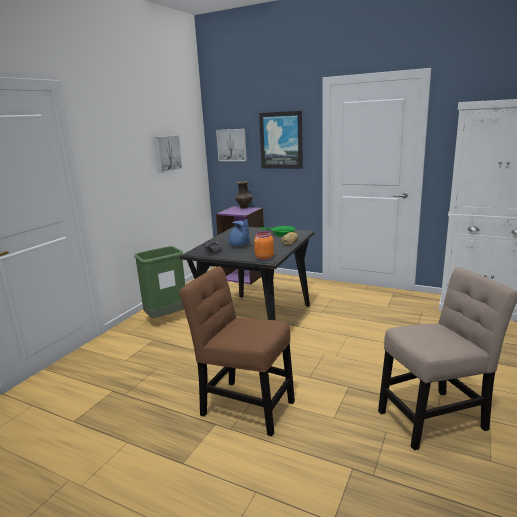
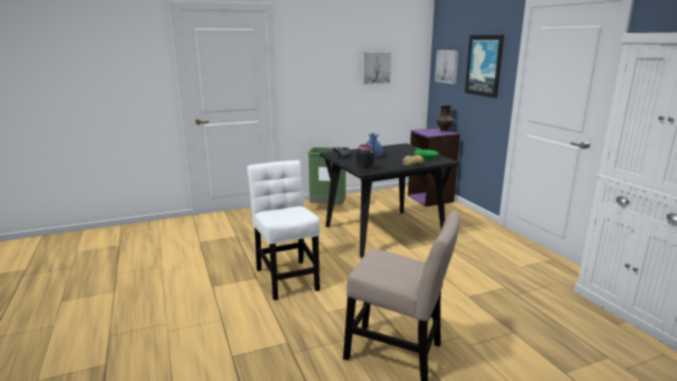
camera: 40 degrees right, 0 degrees up
brown chair [179,266,295,436] -> white chair [247,160,320,300]
orange jar [254,232,274,260] -> black jar [356,144,374,171]

